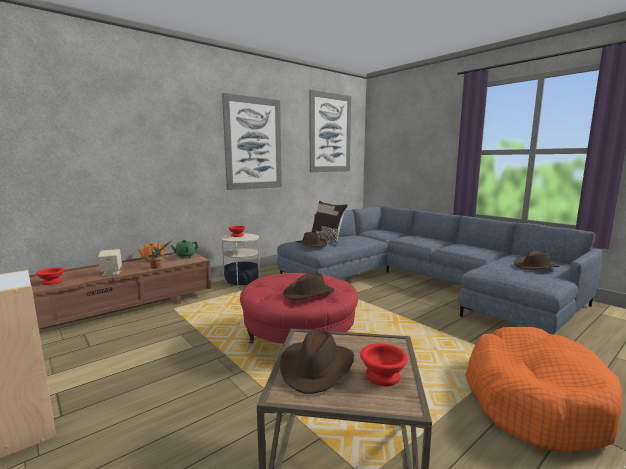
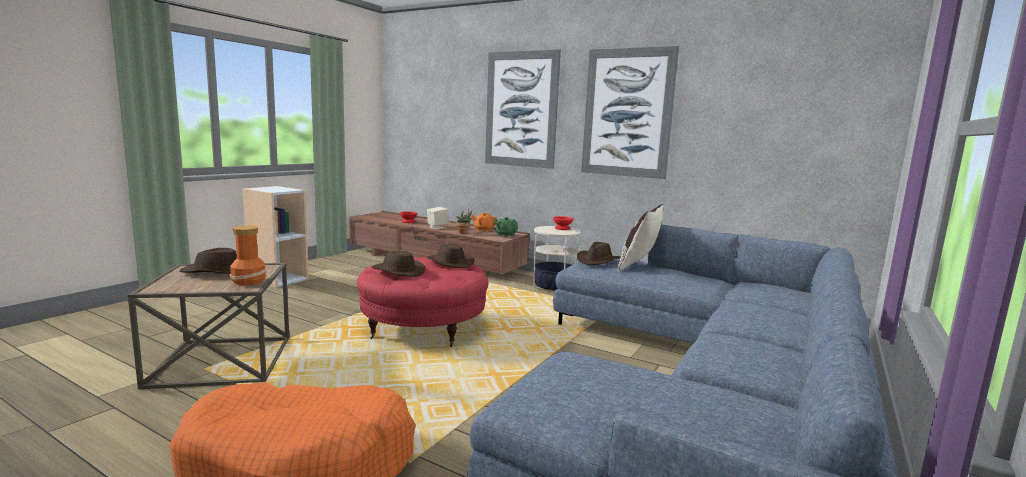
camera: 70 degrees right, 0 degrees up
picture [310,90,351,172] -> picture moved to [485,49,561,169]
red bowl [360,343,408,386] -> none
brown hat [514,251,560,270] -> brown hat moved to [427,244,475,268]
none -> vase [230,225,266,285]

